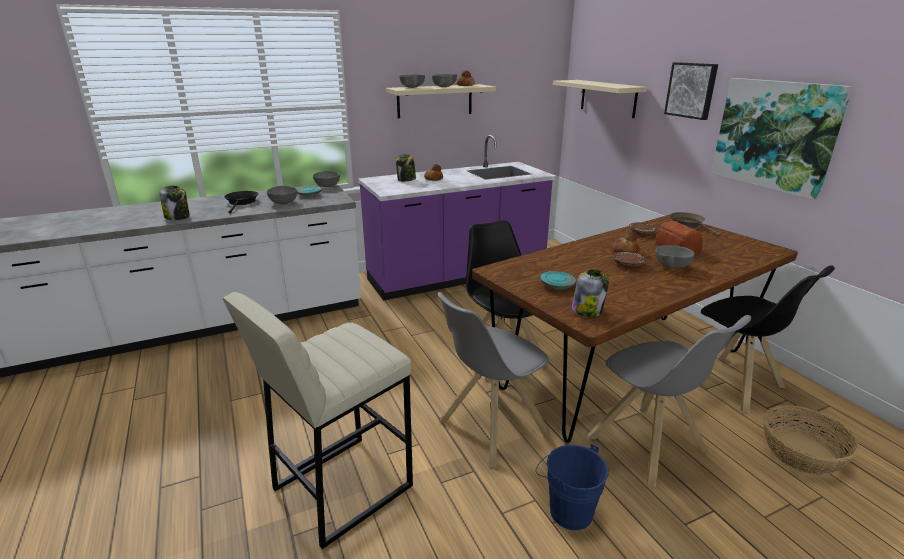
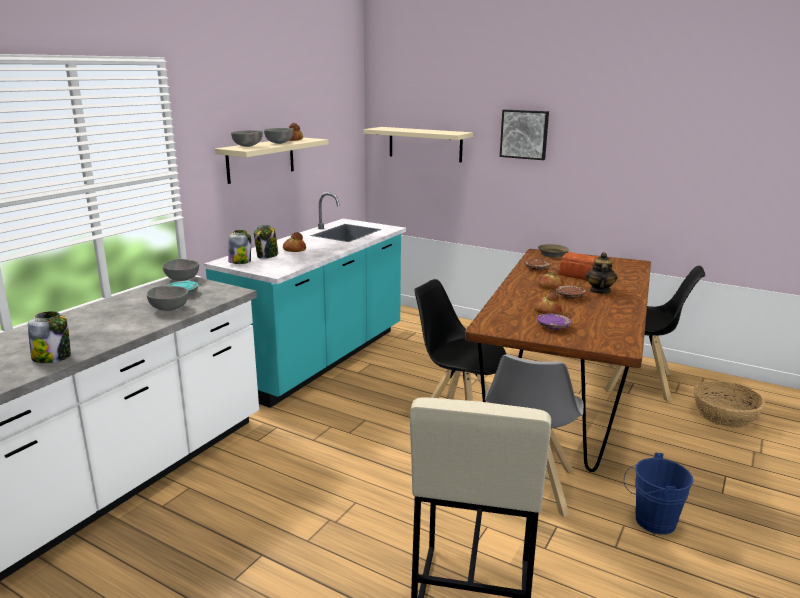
camera: 35 degrees left, 5 degrees down
black frying pan [224,191,258,213] -> none
purple counter [358,135,557,301] -> turquoise counter [204,192,406,408]
turquoise plate [540,271,576,289] -> purple plate [537,313,572,330]
jar [572,269,609,317] -> jar moved to [228,230,251,264]
grey chair [588,315,751,487] -> none
grey bowl [655,245,695,268] -> teapot [586,252,617,294]
picture [711,78,853,200] -> none
none -> bread [534,292,562,314]

